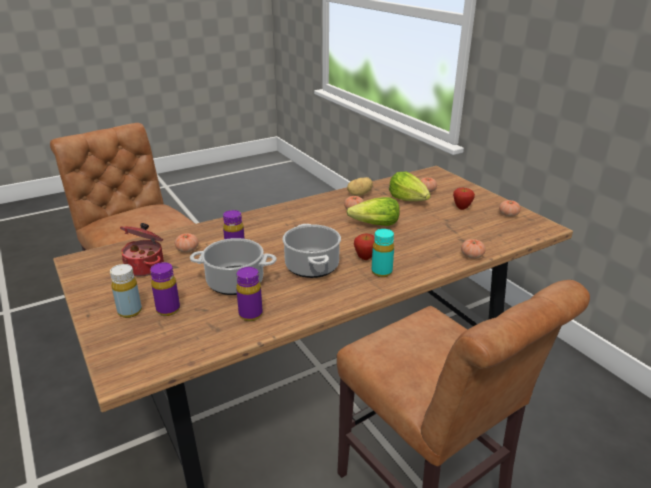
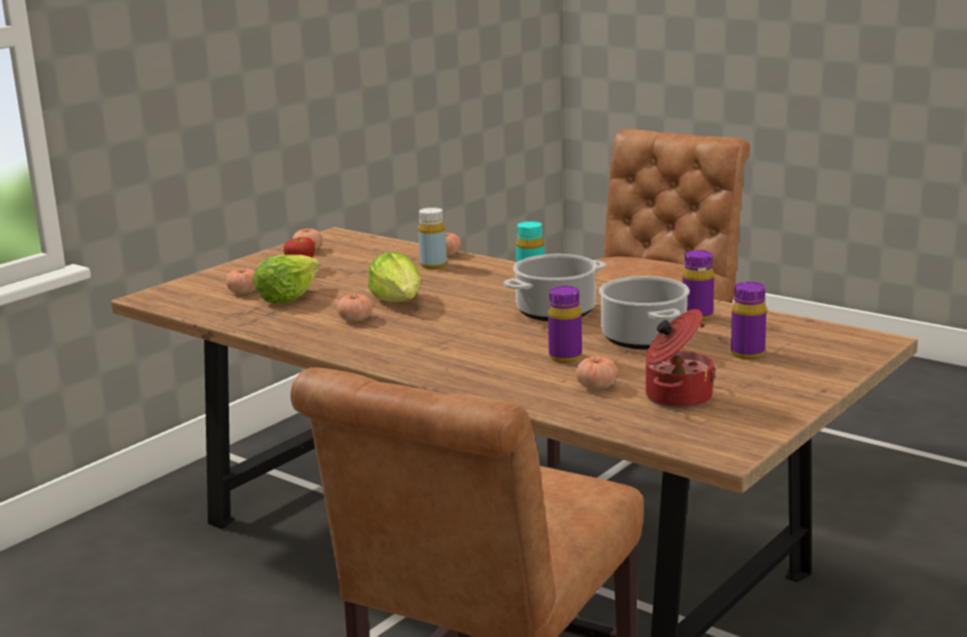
camera: 110 degrees left, 10 degrees down
yellow bottle [110,264,142,318] -> yellow bottle moved to [418,207,447,269]
potato [347,177,373,196] -> none
apple [354,233,375,260] -> none

